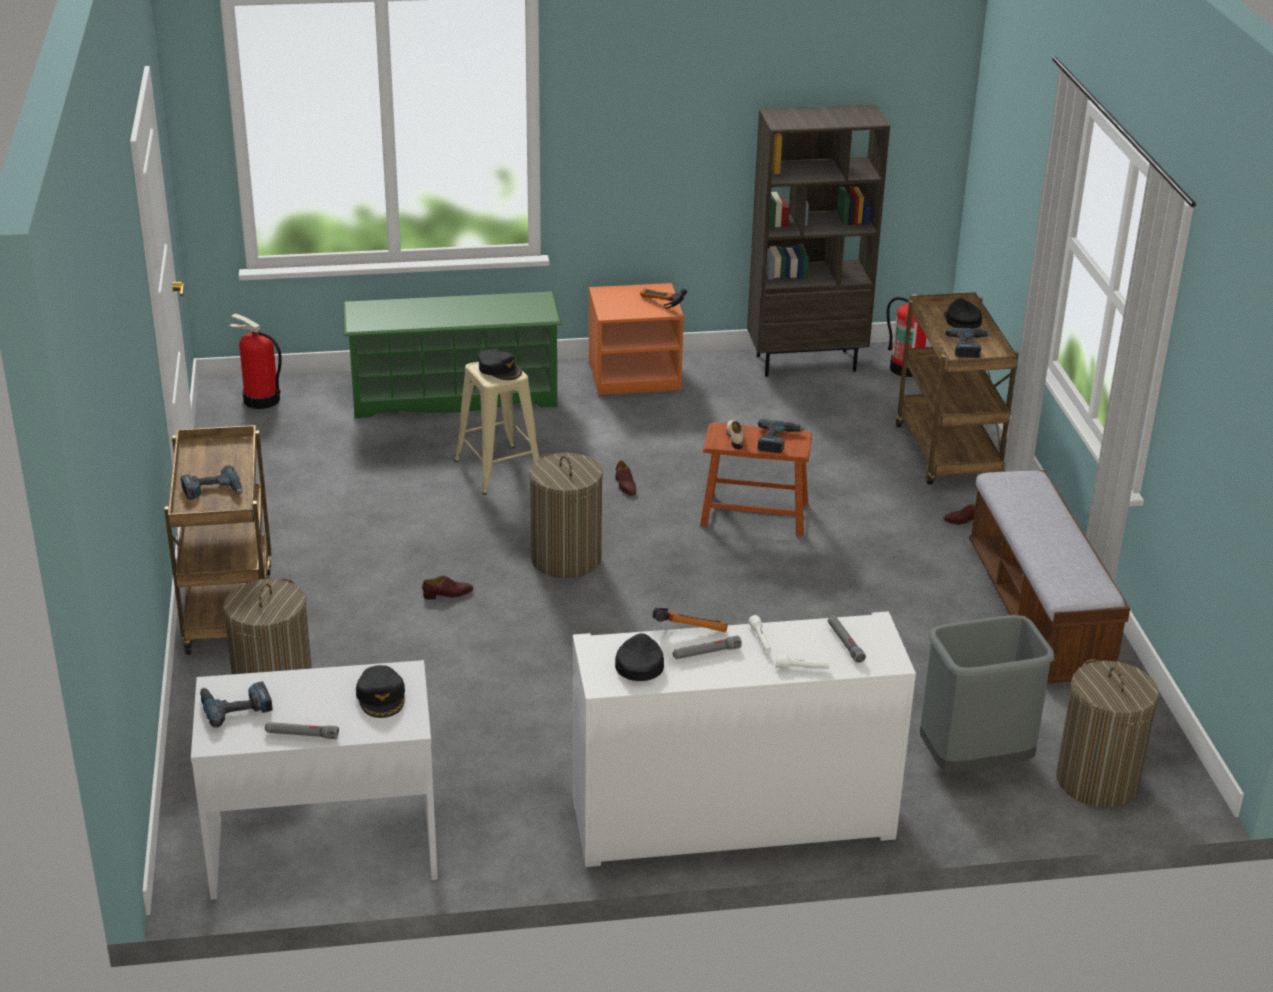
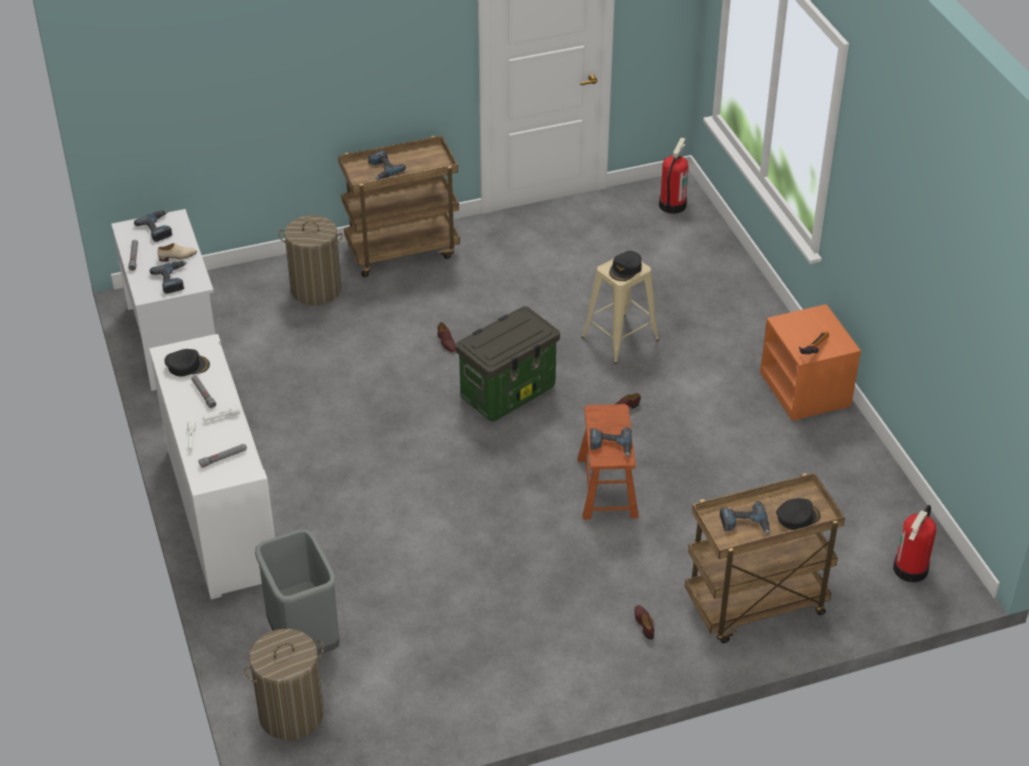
camera: 80 degrees right, 10 degrees up
green shoe rack [342,291,562,419] -> none
black cap [356,665,405,718] -> power drill [150,261,187,294]
laundry basket [529,453,603,578] -> storage box [456,306,560,421]
hammer [652,608,728,632] -> none
beige shoe [726,420,745,449] -> beige shoe moved to [157,243,197,262]
brown bookcase [747,104,890,377] -> none
bench [969,470,1130,684] -> none

